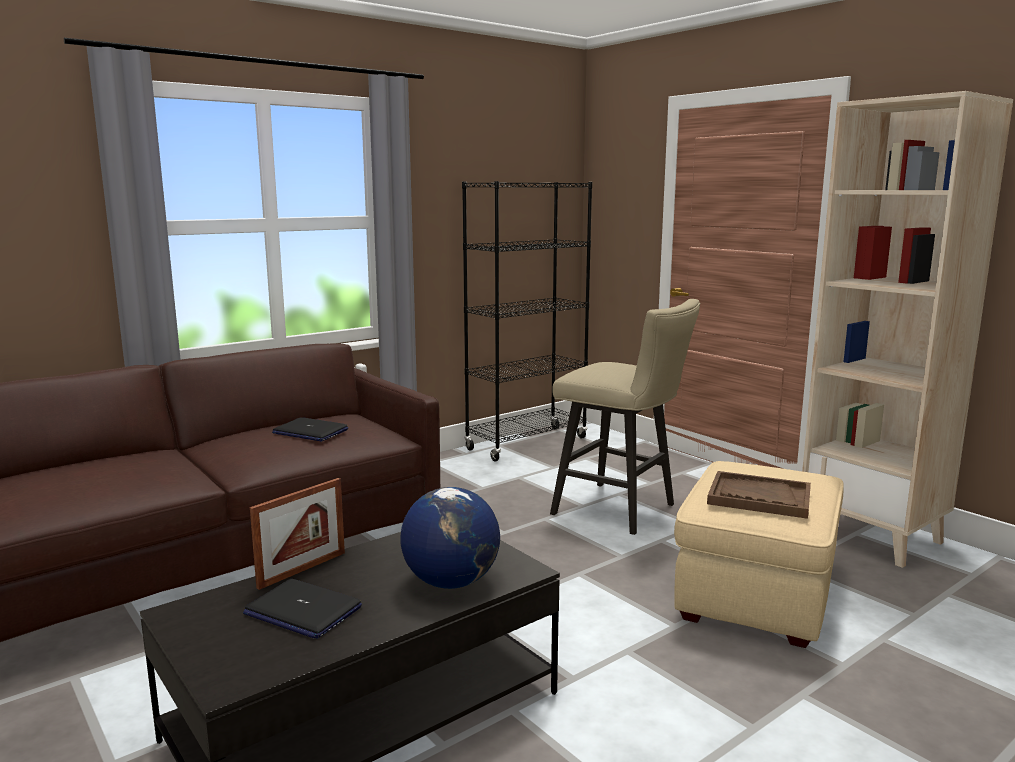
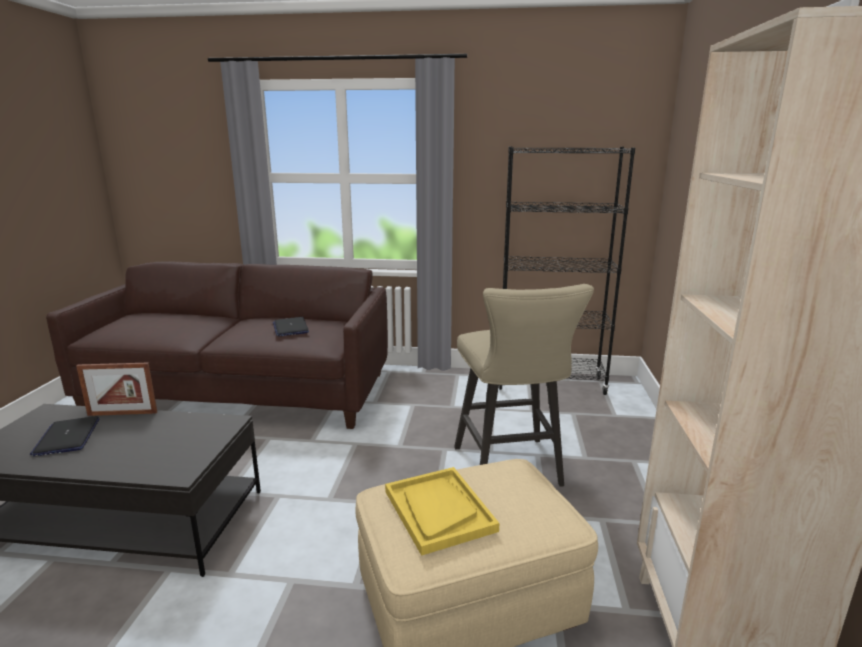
camera: 45 degrees right, 5 degrees up
globe [400,487,500,589] -> none
brown tray [707,471,811,519] -> yellow tray [385,467,499,556]

